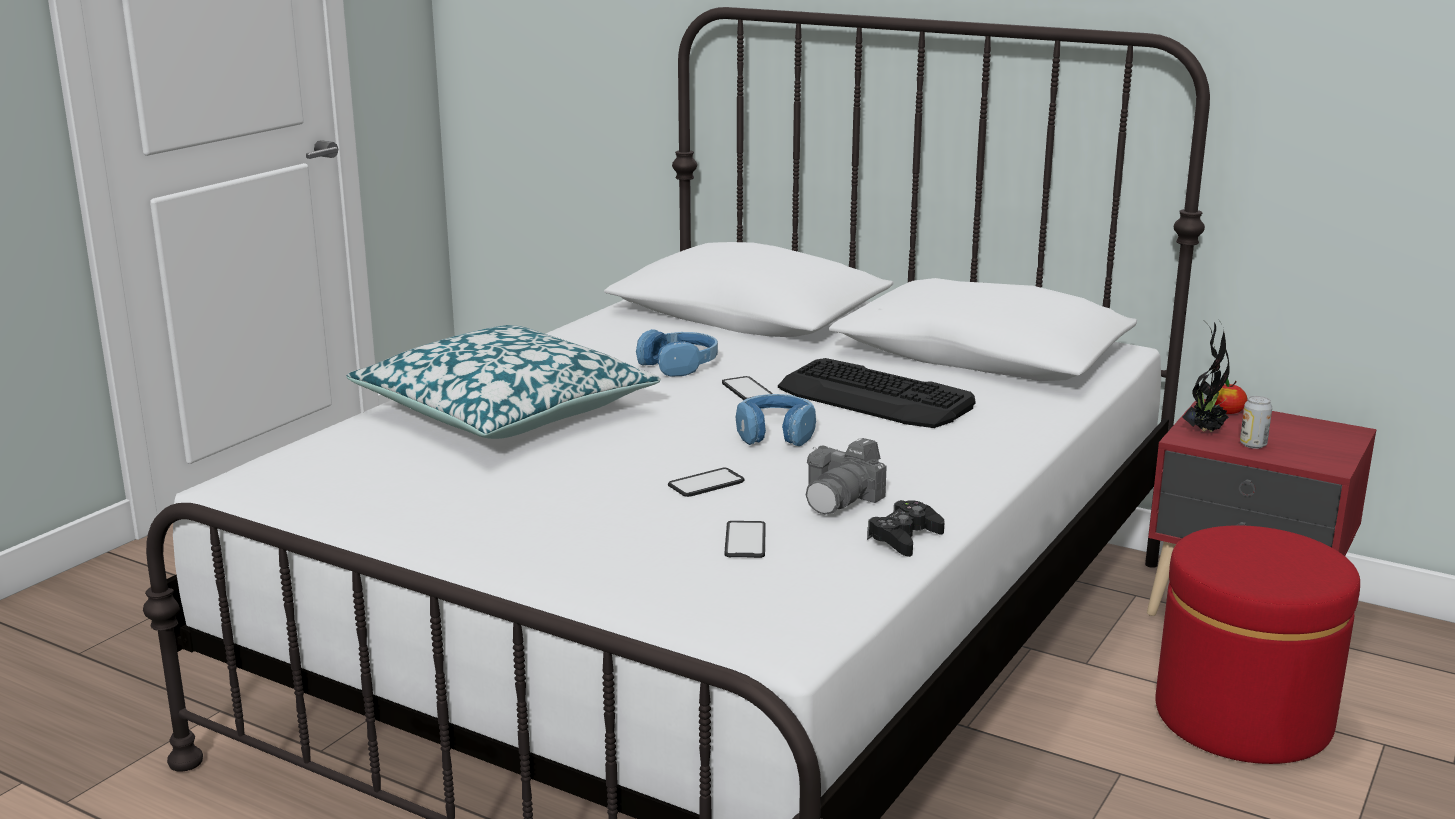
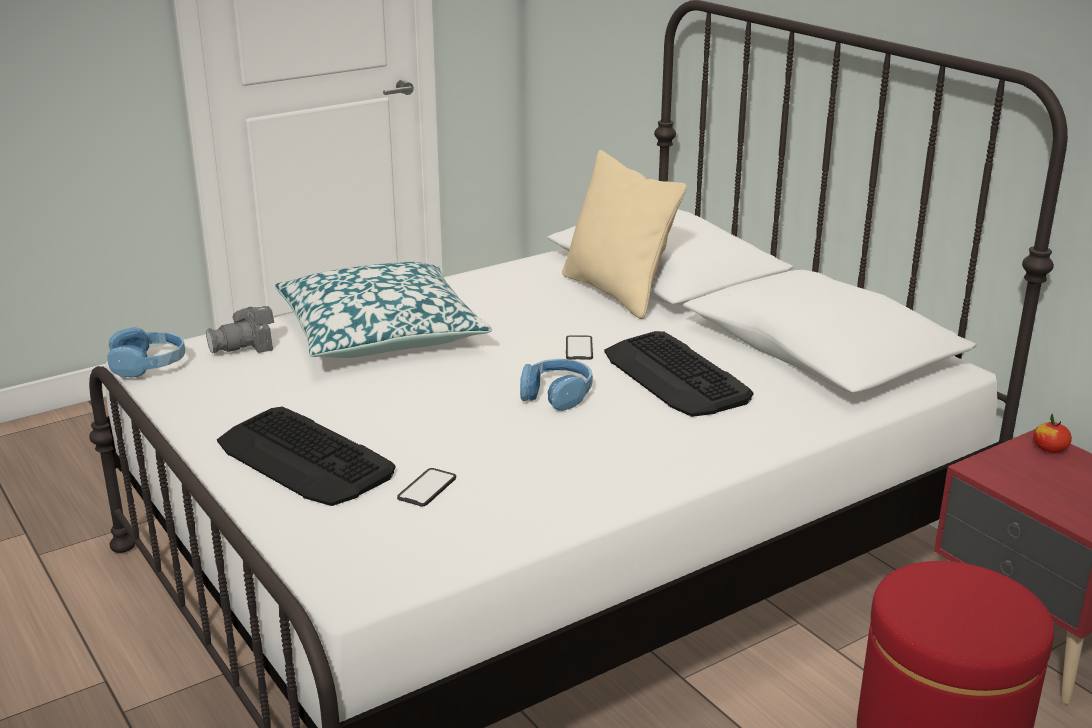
camera: 25 degrees right, 5 degrees up
blue headphones [636,329,718,377] -> blue headphones moved to [107,327,185,378]
phone [668,468,745,497] -> none
camera [806,438,887,515] -> camera moved to [206,306,274,354]
black game controller [867,500,944,557] -> none
potted plant [1182,315,1230,432] -> none
can [1240,396,1272,449] -> none
none -> keyboard [217,407,395,506]
none -> beige pillow [562,150,687,319]

